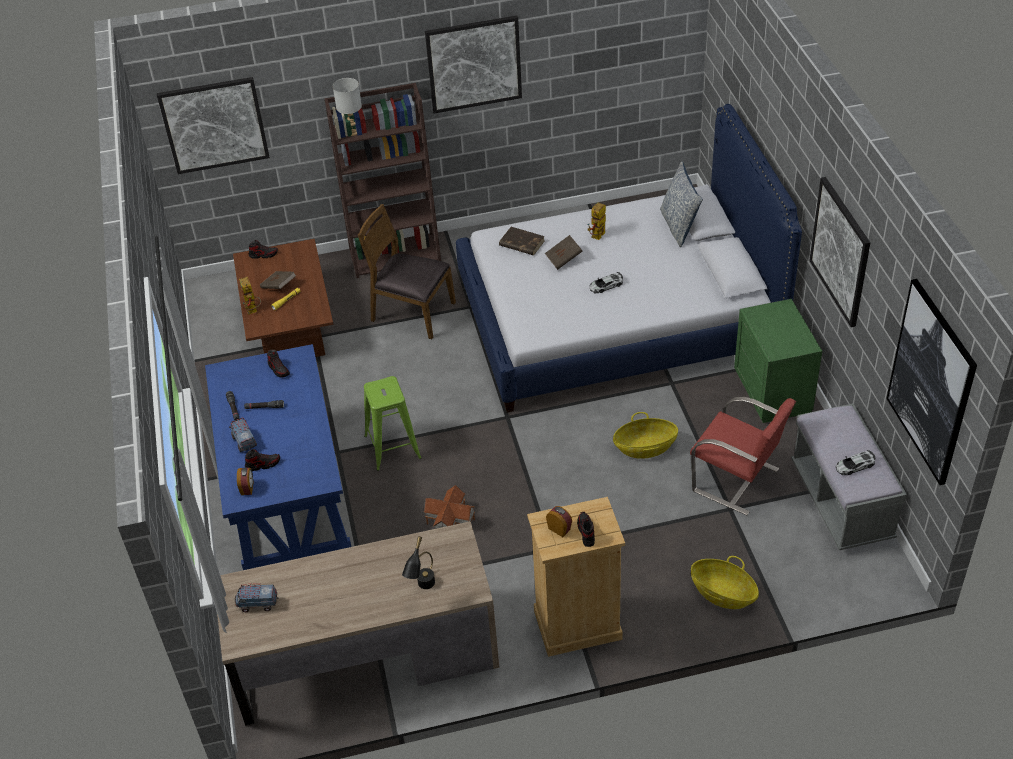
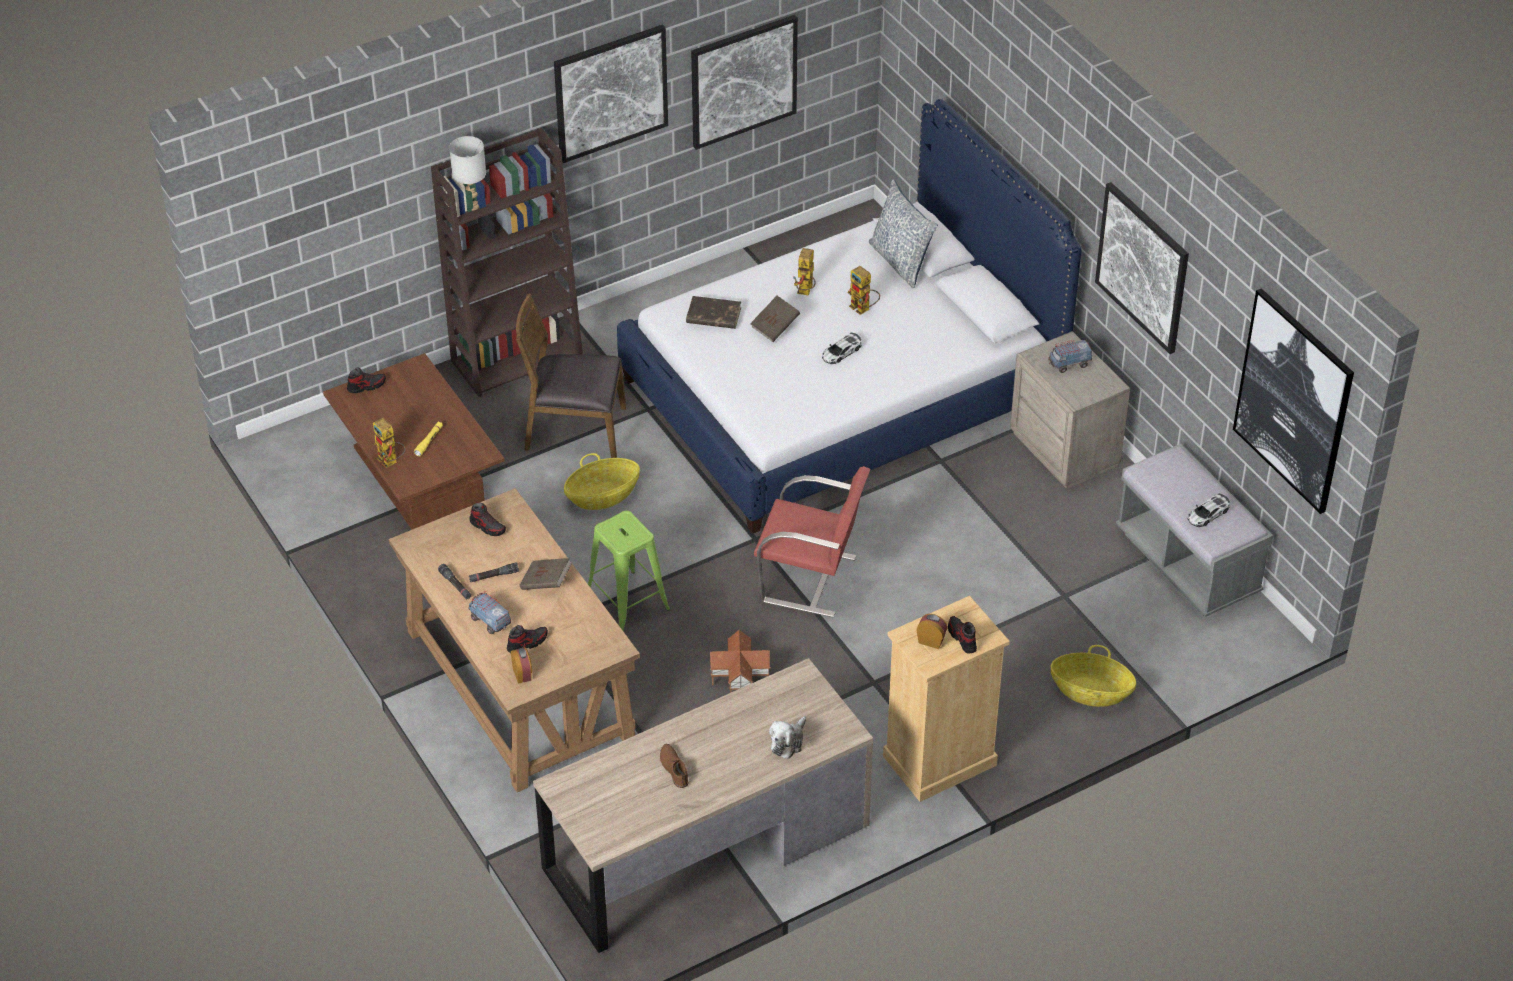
camera: 20 degrees left, 0 degrees up
picture [157,77,270,174] -> picture moved to [691,15,798,150]
blue desk [205,344,351,570] -> brown desk [389,488,640,792]
toy truck [235,583,279,612] -> toy truck moved to [1048,339,1092,373]
brown book [260,271,296,289] -> brown book moved to [520,558,572,590]
black table lamp [402,536,435,589] -> plush toy [769,716,806,759]
basket [613,412,678,459] -> basket moved to [564,453,640,510]
red chair [690,397,796,515] -> red chair moved to [754,466,870,617]
green nightstand [734,299,822,423] -> beige nightstand [1010,331,1130,489]
none -> brown shoe [660,744,688,788]
none -> toy robot [847,266,880,315]

